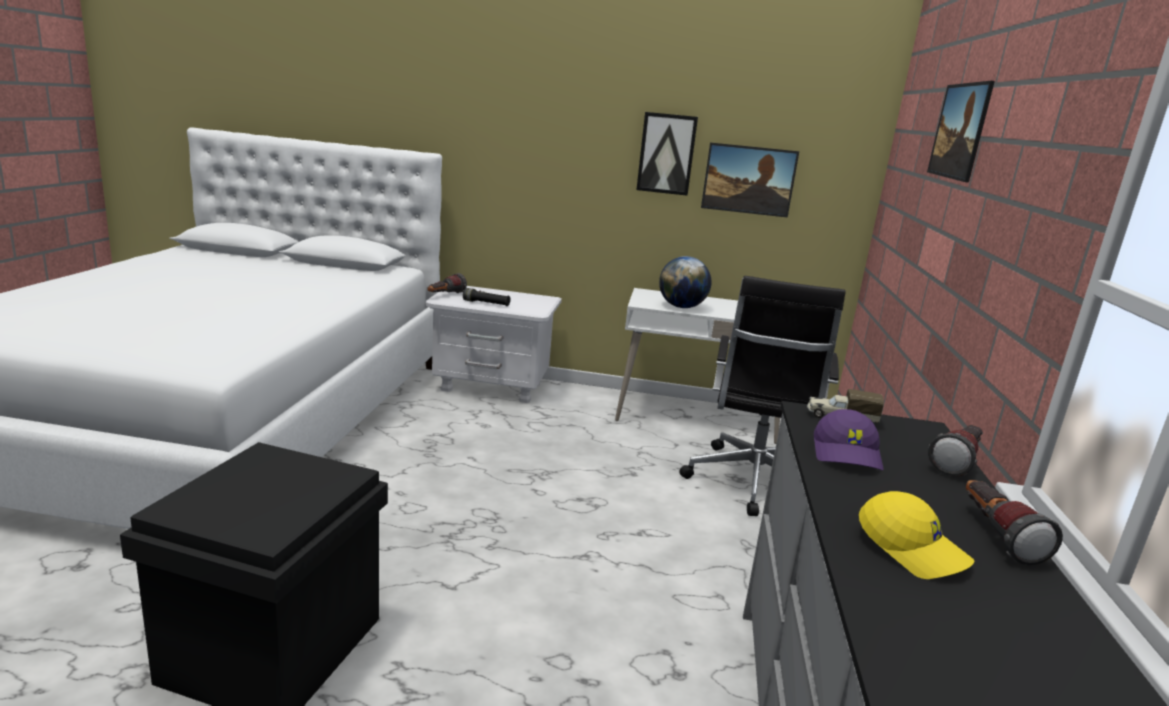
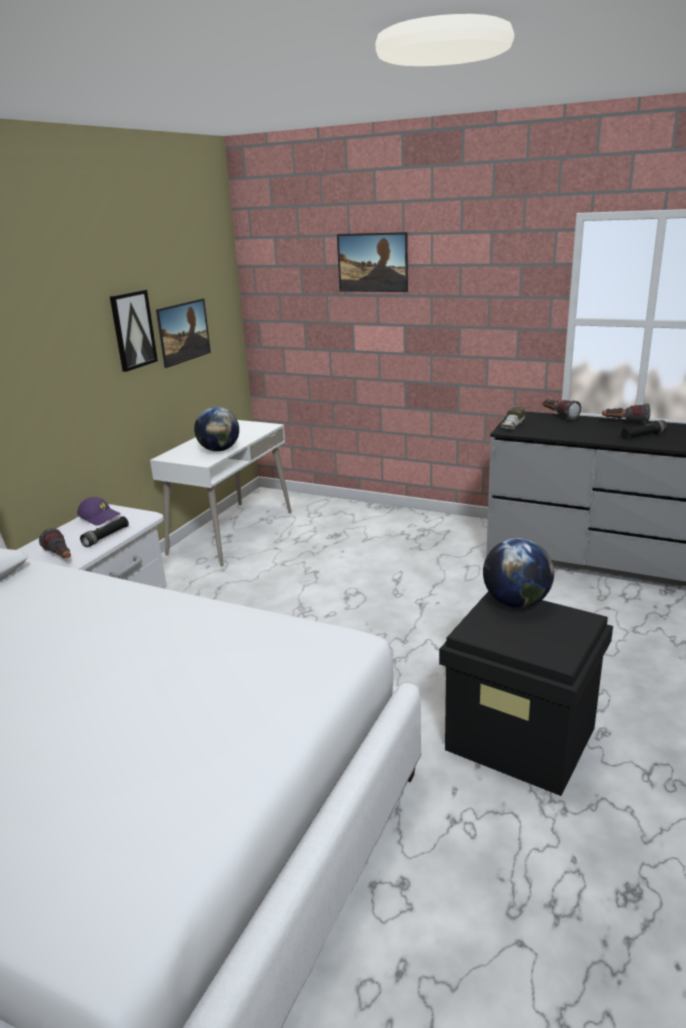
camera: 70 degrees left, 5 degrees up
black office chair [679,276,846,516] -> none
purple cap [814,409,884,470] -> purple cap moved to [77,497,121,526]
yellow cap [859,491,974,579] -> black flashlight [621,420,667,439]
none -> globe [483,538,554,608]

